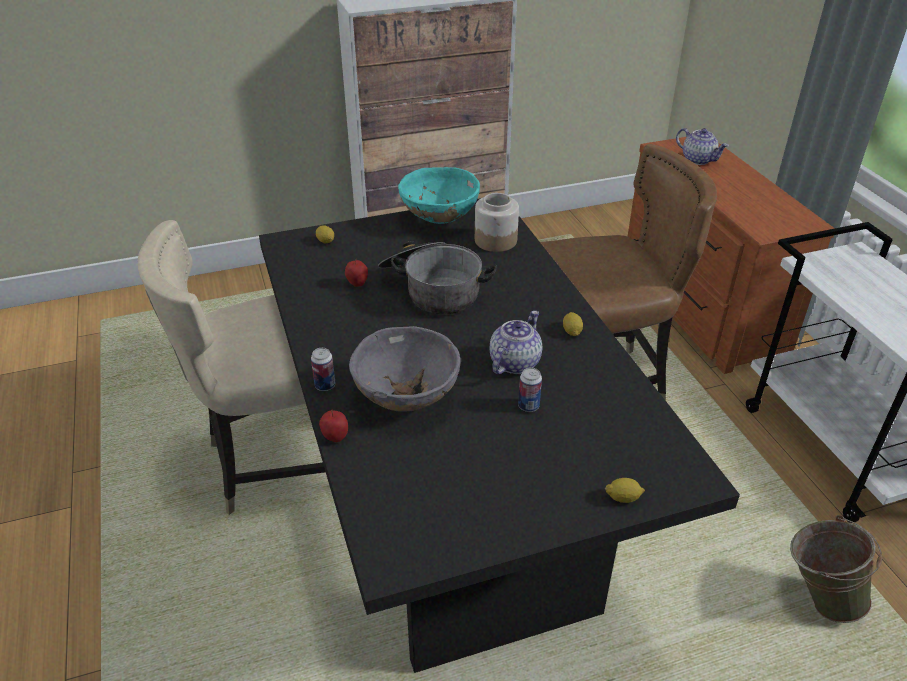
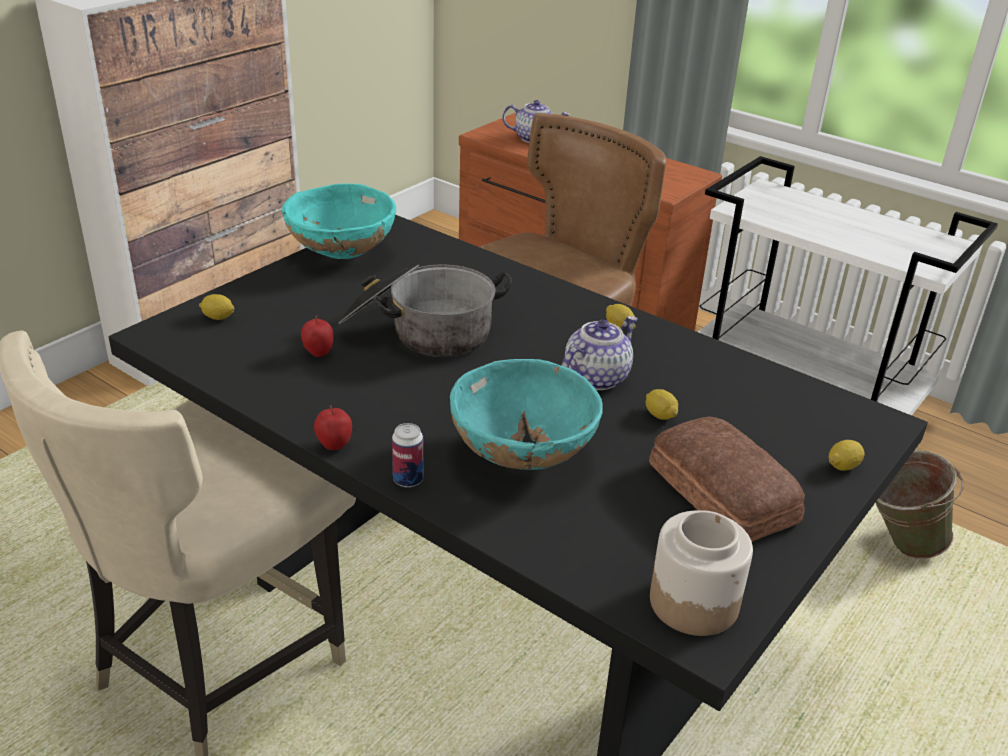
camera: 35 degrees left, 5 degrees down
apple [319,410,348,442] -> apple moved to [314,405,352,450]
grey bowl [349,326,461,411] -> turquoise bowl [450,359,603,470]
jar [475,193,519,252] -> jar moved to [650,510,753,636]
teapot [490,311,542,374] -> teapot turned 45 degrees clockwise [561,316,638,390]
can [518,367,542,412] -> lemon [645,389,678,420]
none -> bread [649,416,805,542]

